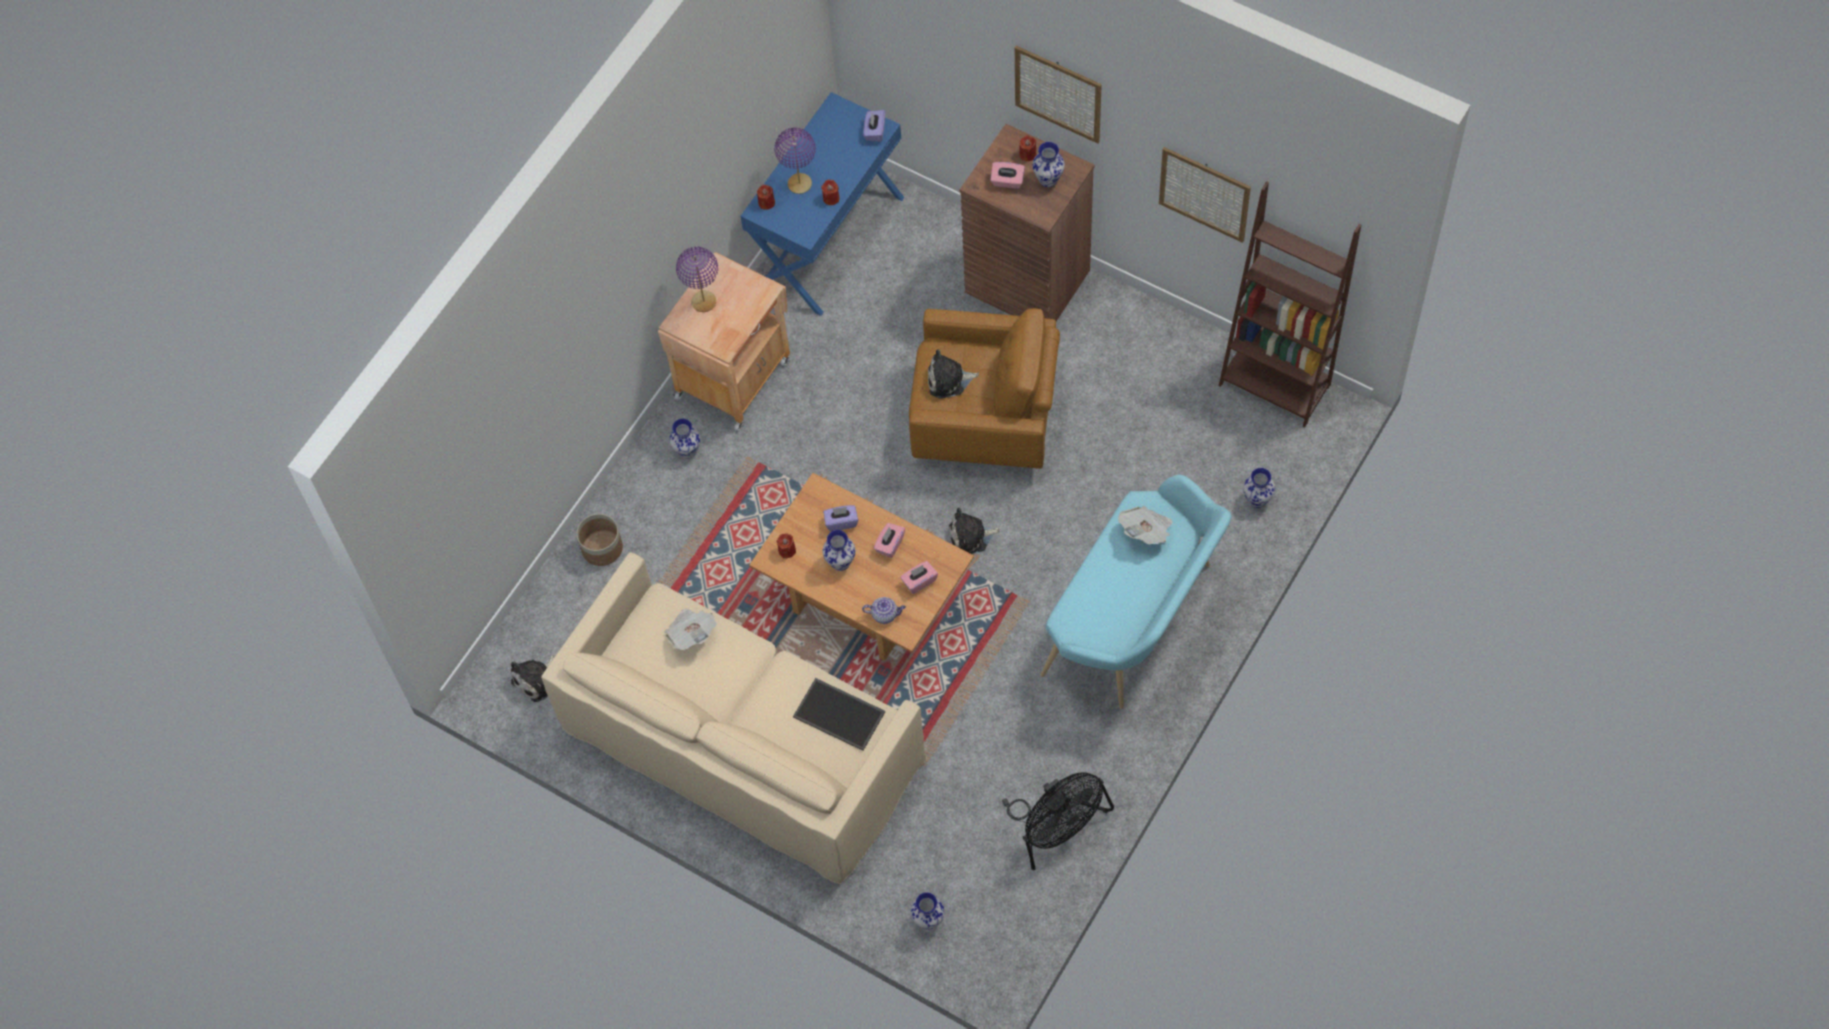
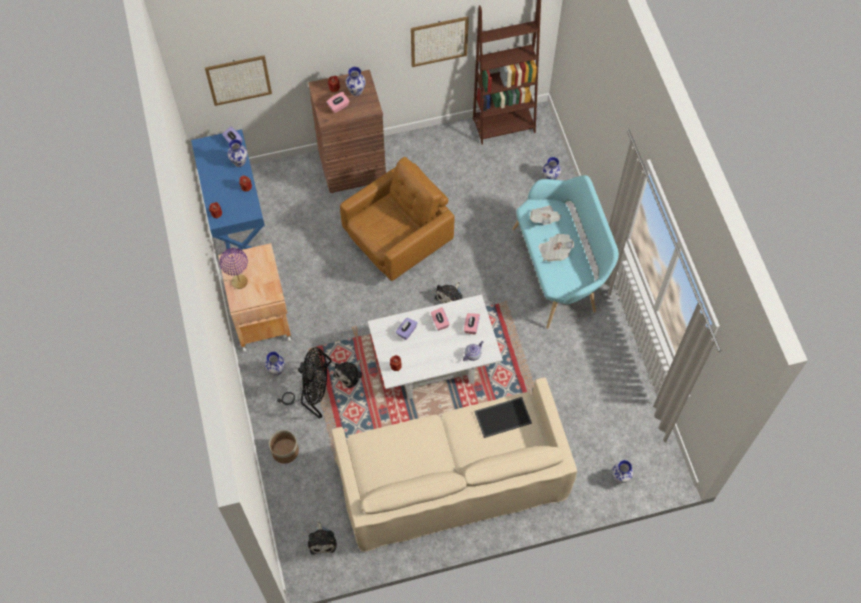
camera: 50 degrees left, 0 degrees up
newspaper [664,609,717,650] -> newspaper moved to [539,234,574,262]
brown coffee table [749,473,974,661] -> white coffee table [368,294,503,399]
purple table lamp [774,128,816,194] -> none
vase [822,530,856,571] -> vase moved to [228,139,248,167]
plush toy [928,349,979,398] -> plush toy moved to [334,360,362,388]
black fan [1002,772,1114,870] -> black fan moved to [277,347,332,419]
picture [1015,46,1102,144] -> picture moved to [205,55,272,106]

